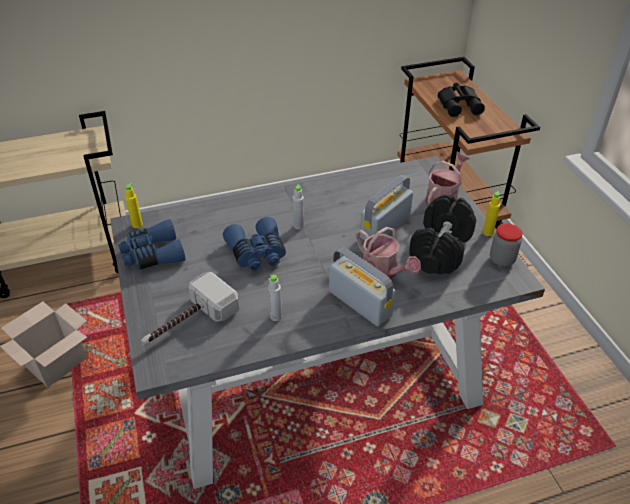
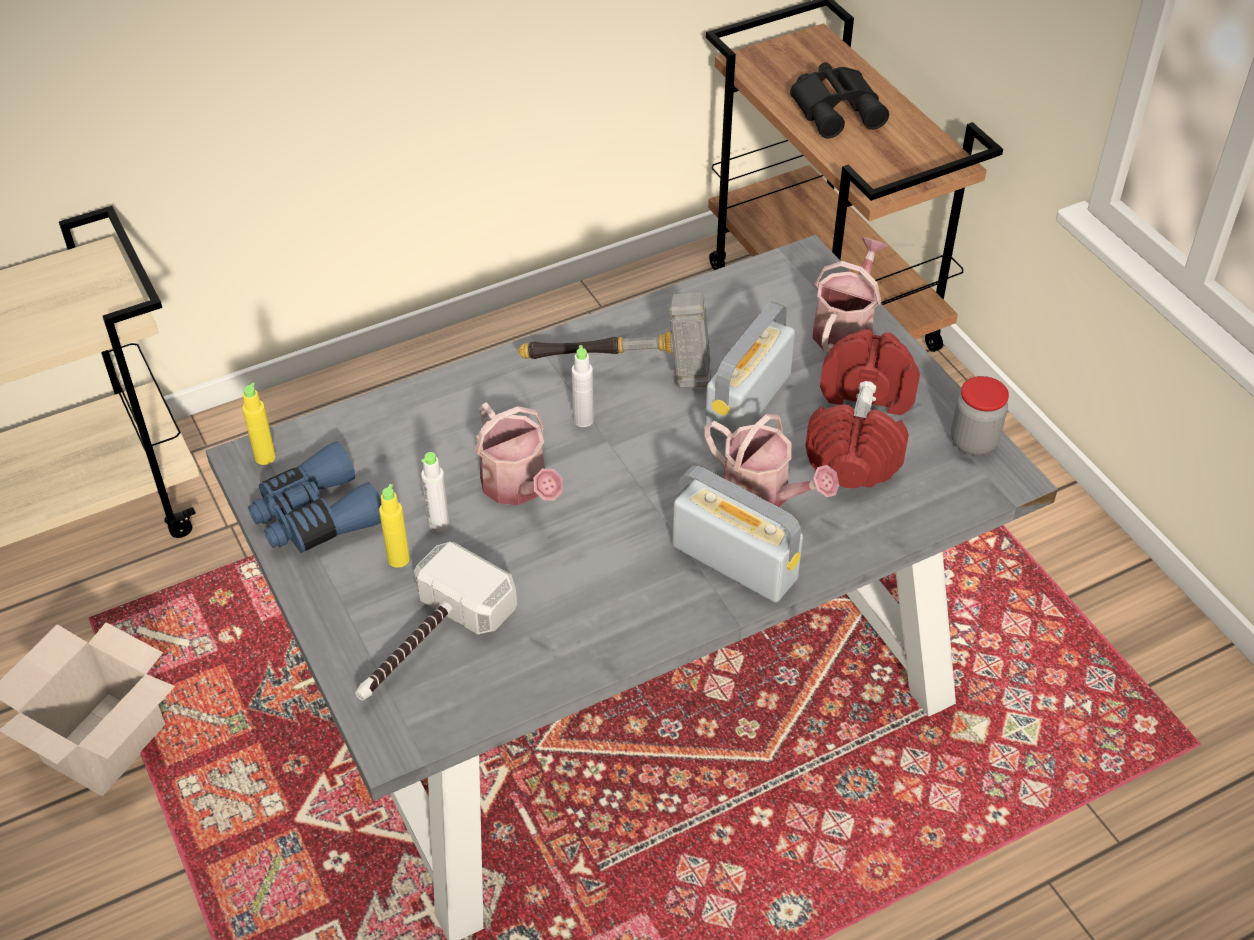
camera: 10 degrees left, 5 degrees up
blue binoculars [223,217,286,271] -> watering can [475,402,563,505]
grey bottle [268,275,282,321] -> grey bottle moved to [421,452,450,532]
black dumbbell [409,195,476,275] -> red dumbbell [805,329,920,488]
yellow bottle [483,191,500,236] -> yellow bottle moved to [379,484,410,568]
none -> hammer [518,293,711,388]

